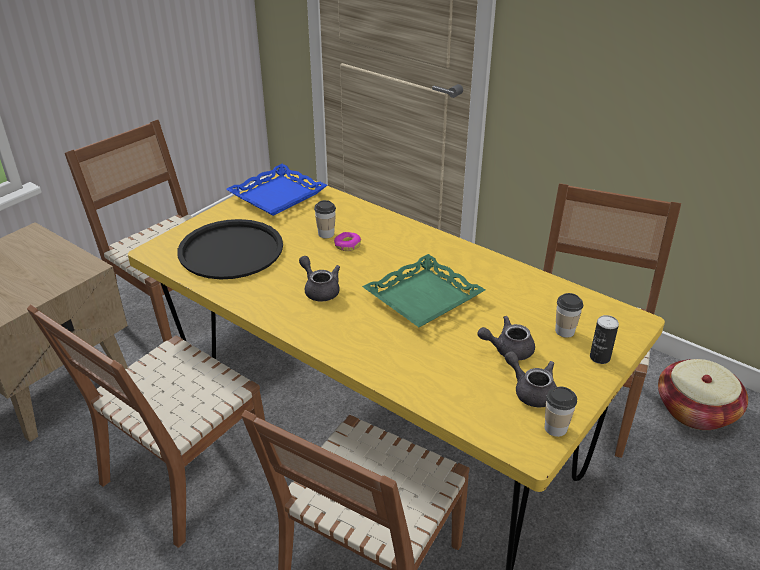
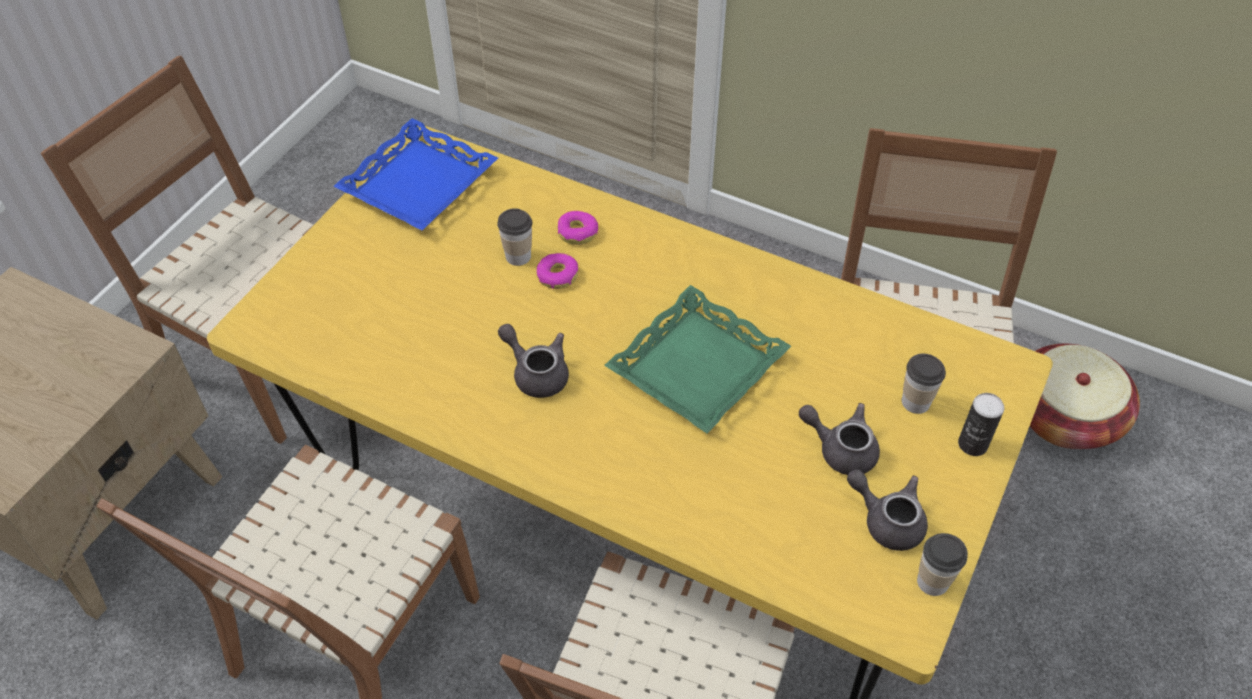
camera: 10 degrees left, 15 degrees up
black tray [178,219,283,279] -> none
grey teapot [478,316,535,360] -> grey teapot turned 45 degrees clockwise [799,403,880,475]
none -> donut [558,211,598,245]

